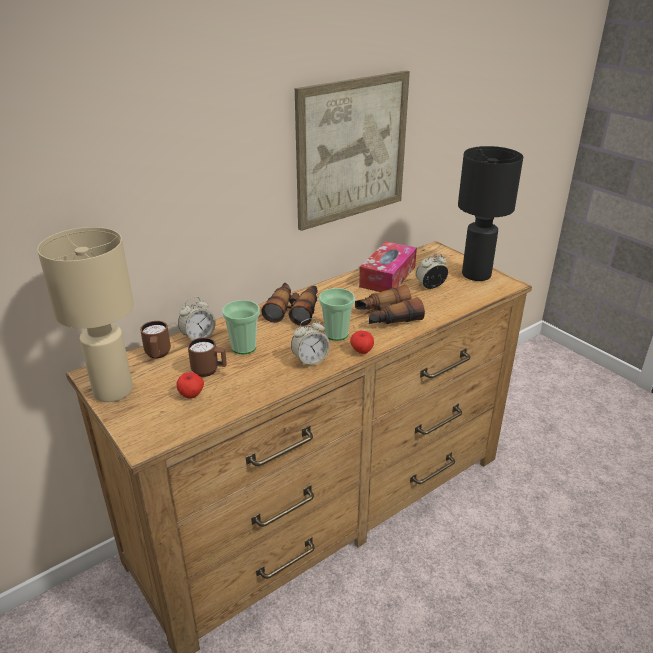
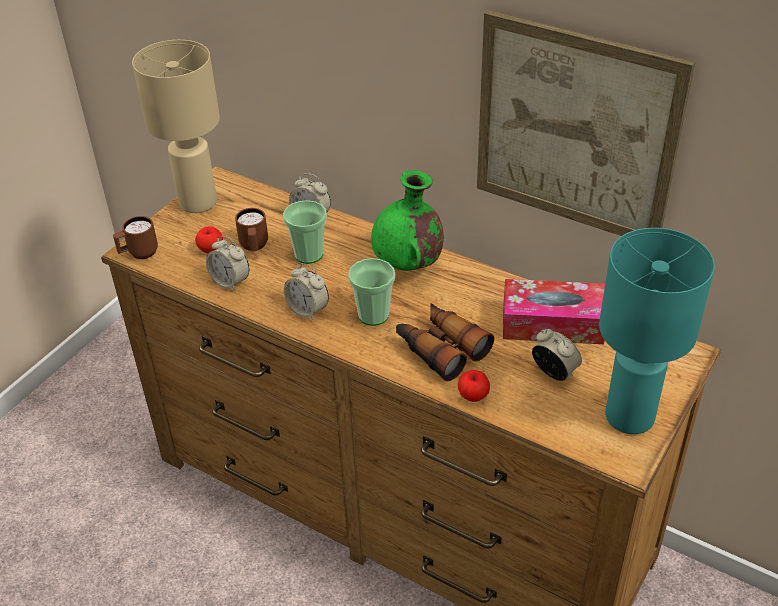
camera: 70 degrees right, 10 degrees up
brown mug [140,321,171,358] -> brown mug moved to [113,216,158,259]
binoculars [261,283,318,326] -> green vase [371,170,444,271]
apple [350,331,374,354] -> apple moved to [458,370,490,402]
black table lamp [458,146,523,281] -> turquoise table lamp [599,228,715,434]
none -> alarm clock [206,236,249,292]

